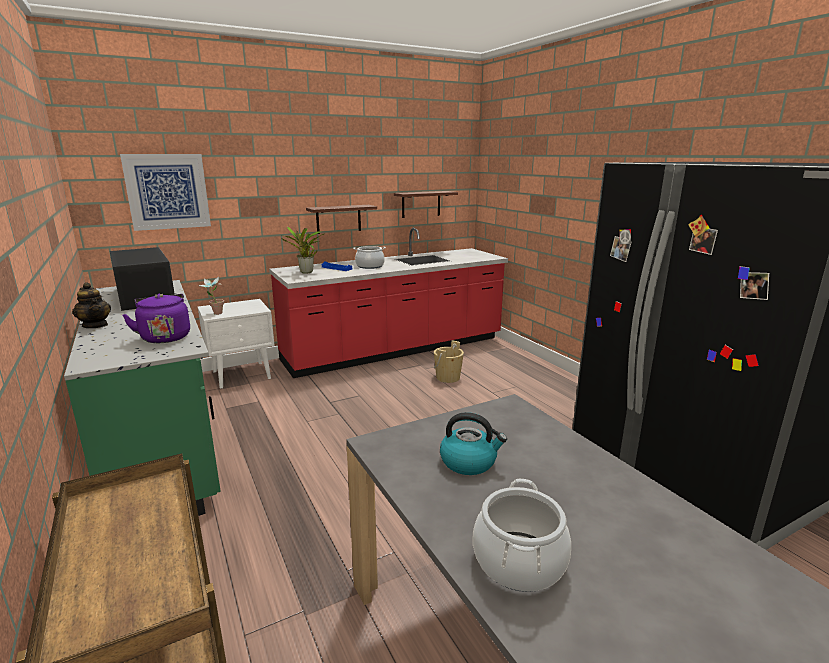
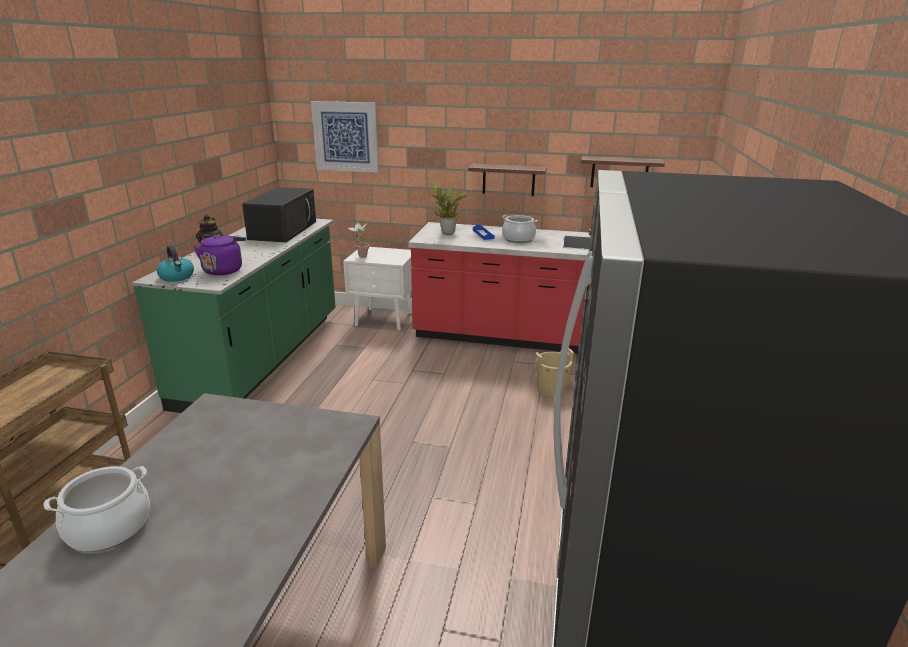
camera: 40 degrees right, 5 degrees up
kettle [440,412,507,475] -> kettle moved to [157,245,194,282]

